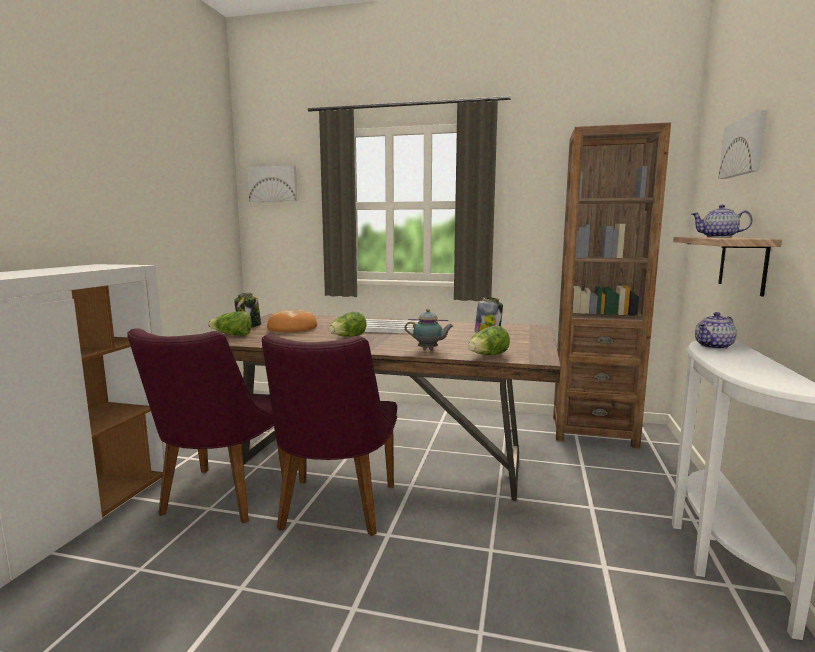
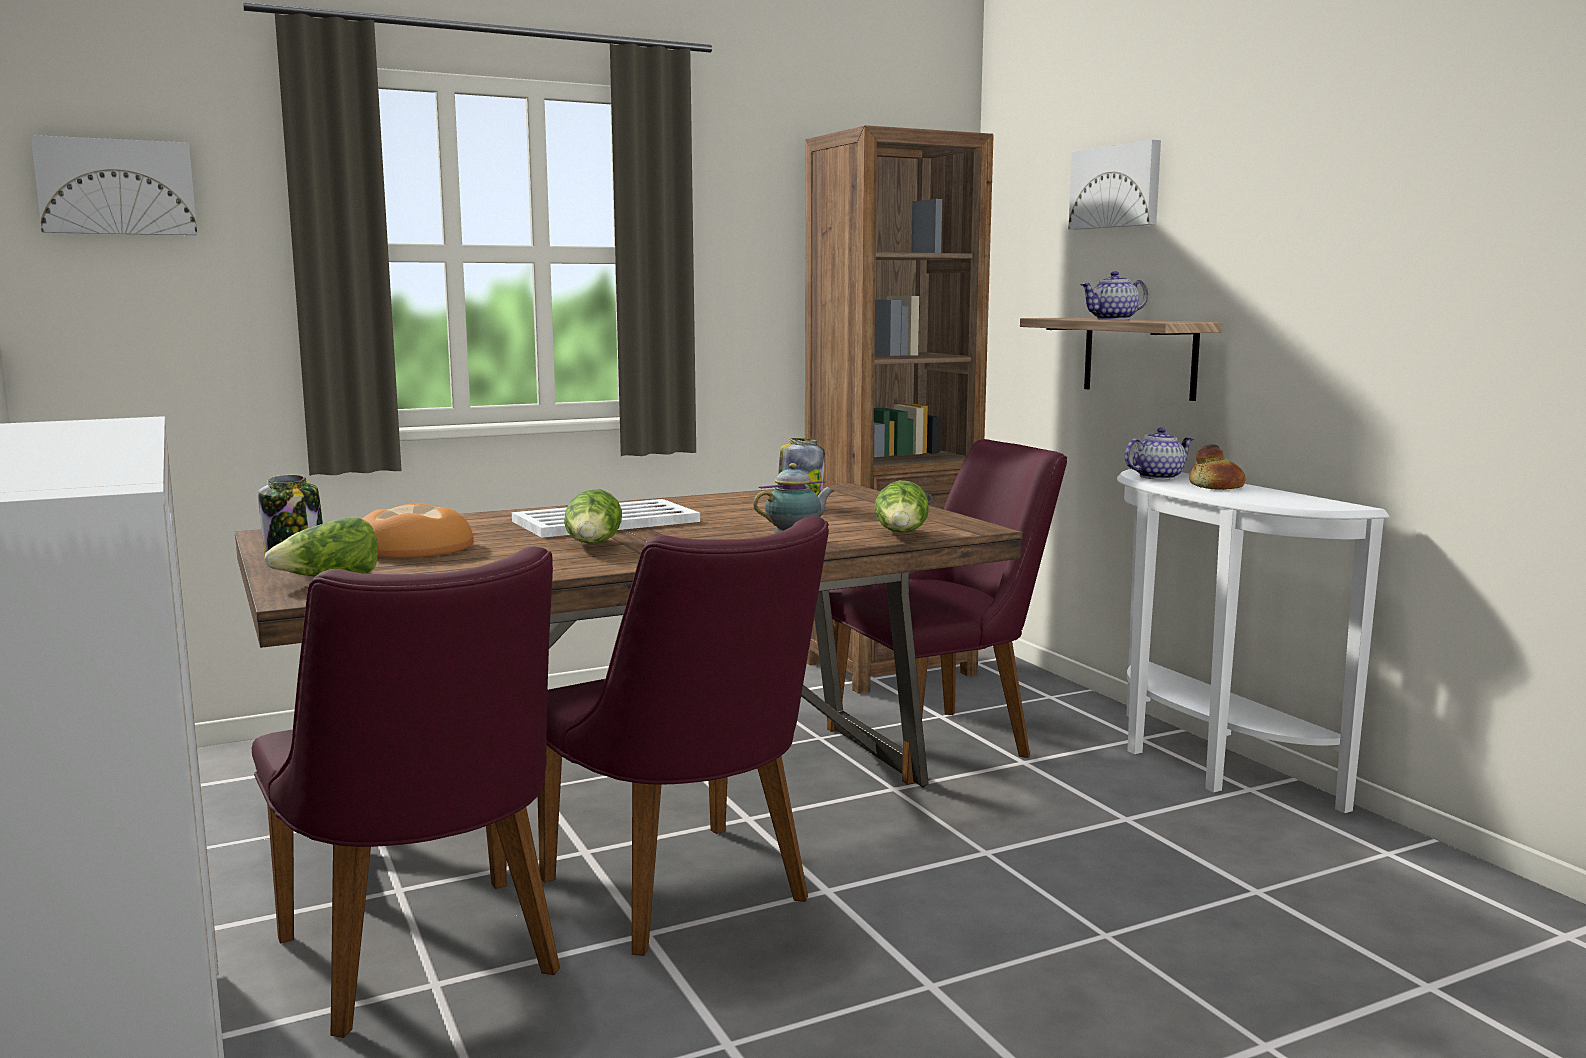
camera: 40 degrees left, 0 degrees up
teapot [695,312,737,349] -> teapot turned 135 degrees counterclockwise [1124,427,1194,480]
none -> purple chair [827,439,1067,785]
none -> bread [1189,444,1246,490]

